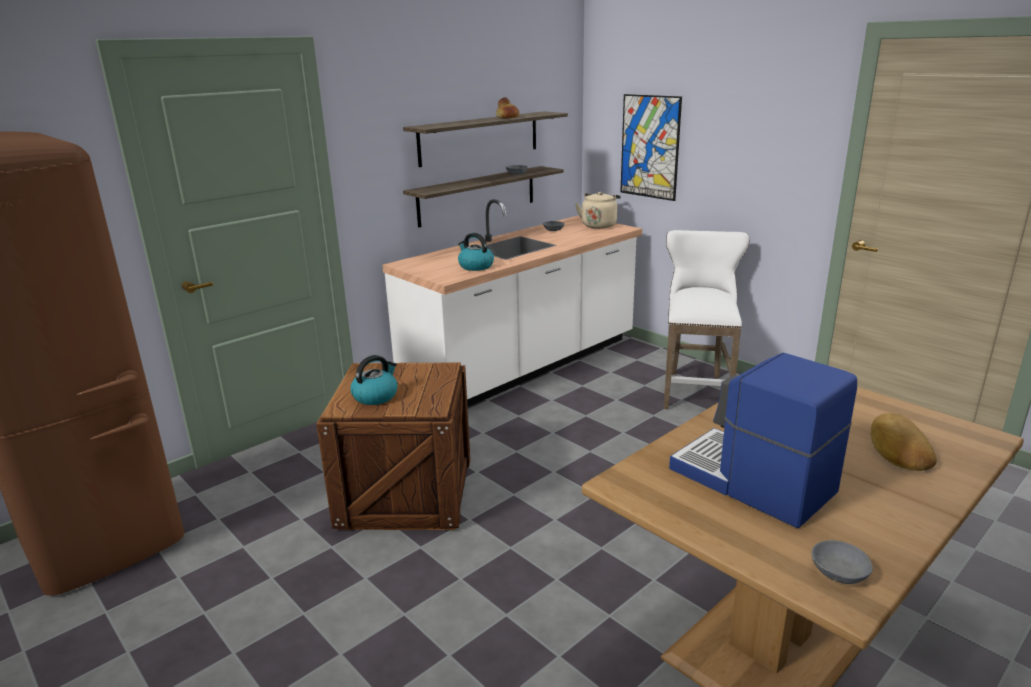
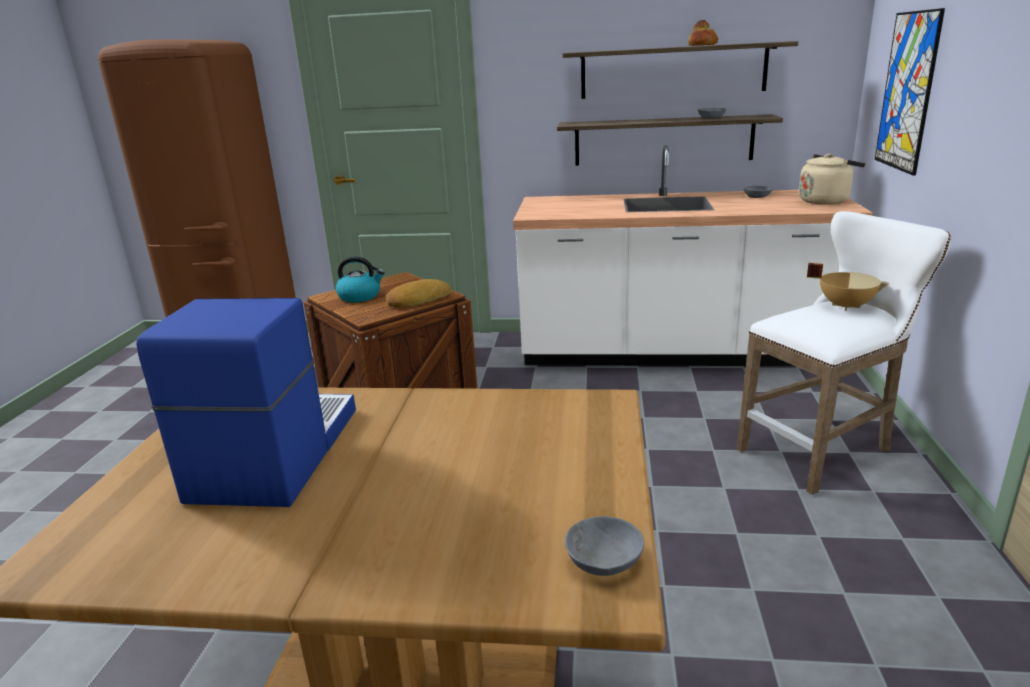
camera: 50 degrees right, 0 degrees up
kettle [458,233,494,271] -> none
grey bowl [811,540,873,584] -> grey bowl moved to [565,516,644,576]
bread [871,413,937,471] -> bread moved to [386,279,451,307]
none -> beige cooking pot [807,263,890,311]

